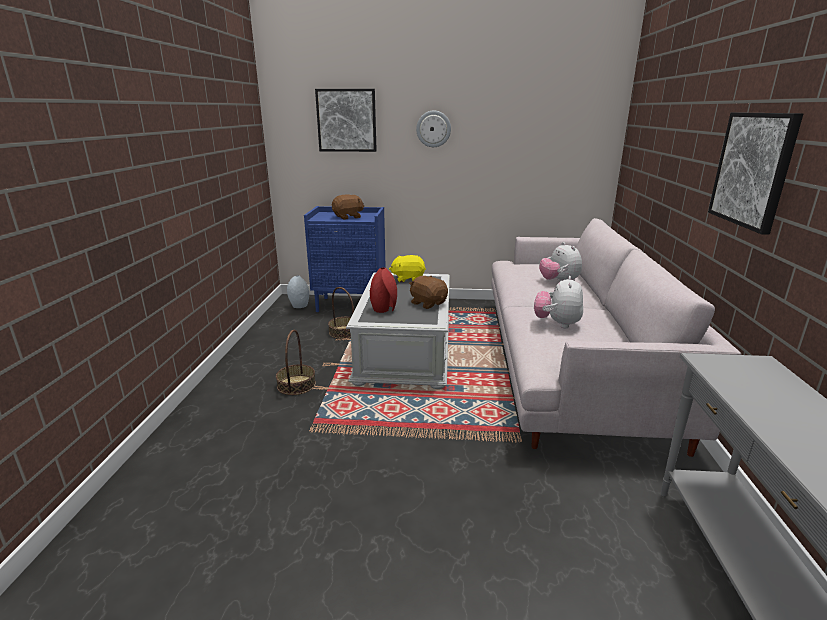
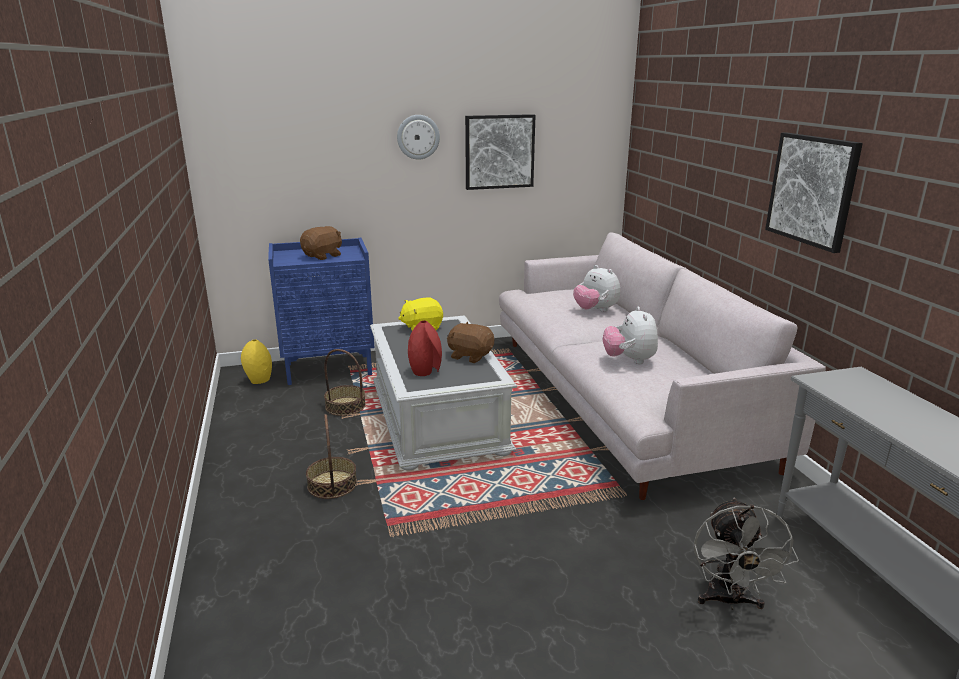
camera: 20 degrees left, 0 degrees up
grey vase [287,275,309,308] -> yellow vase [241,339,272,384]
picture [315,89,377,152] -> picture moved to [465,114,535,190]
none -> grey fan [694,498,799,610]

